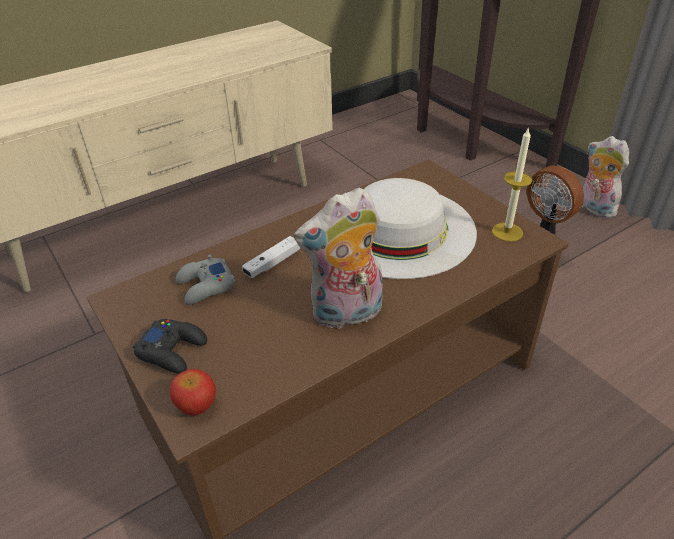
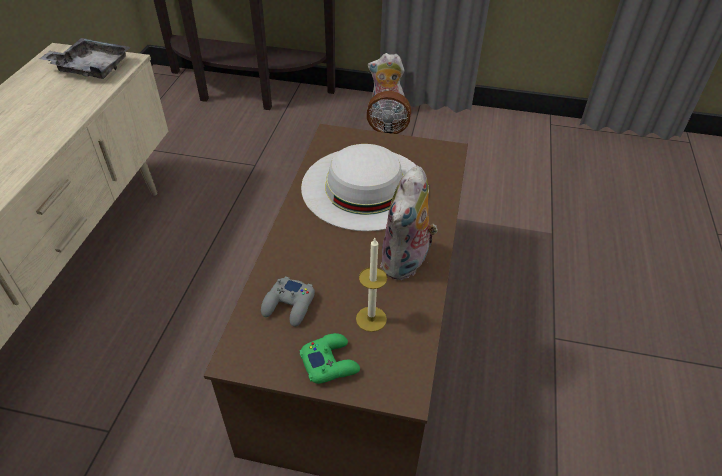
camera: 45 degrees left, 5 degrees up
black game controller [133,319,207,374] -> green game controller [300,333,360,384]
apple [170,369,216,416] -> none
white game controller [242,236,300,278] -> none
candle [492,127,533,242] -> candle moved to [356,238,387,332]
none -> grey tray [39,38,130,79]

